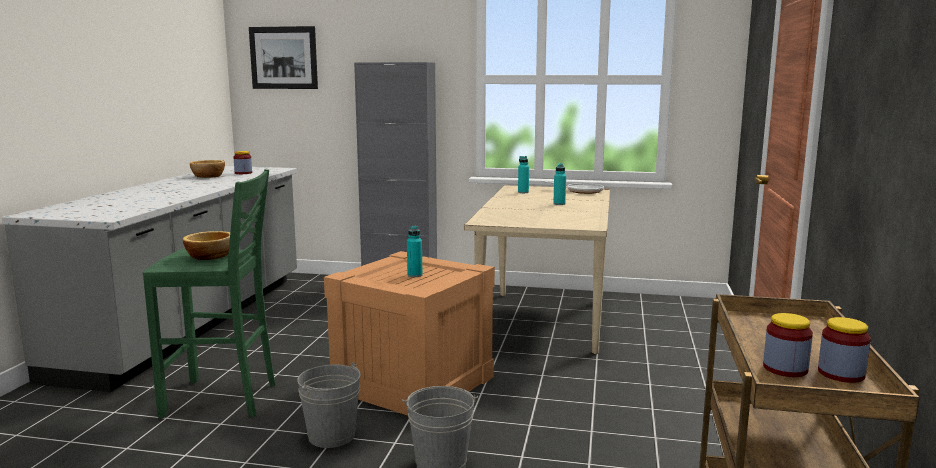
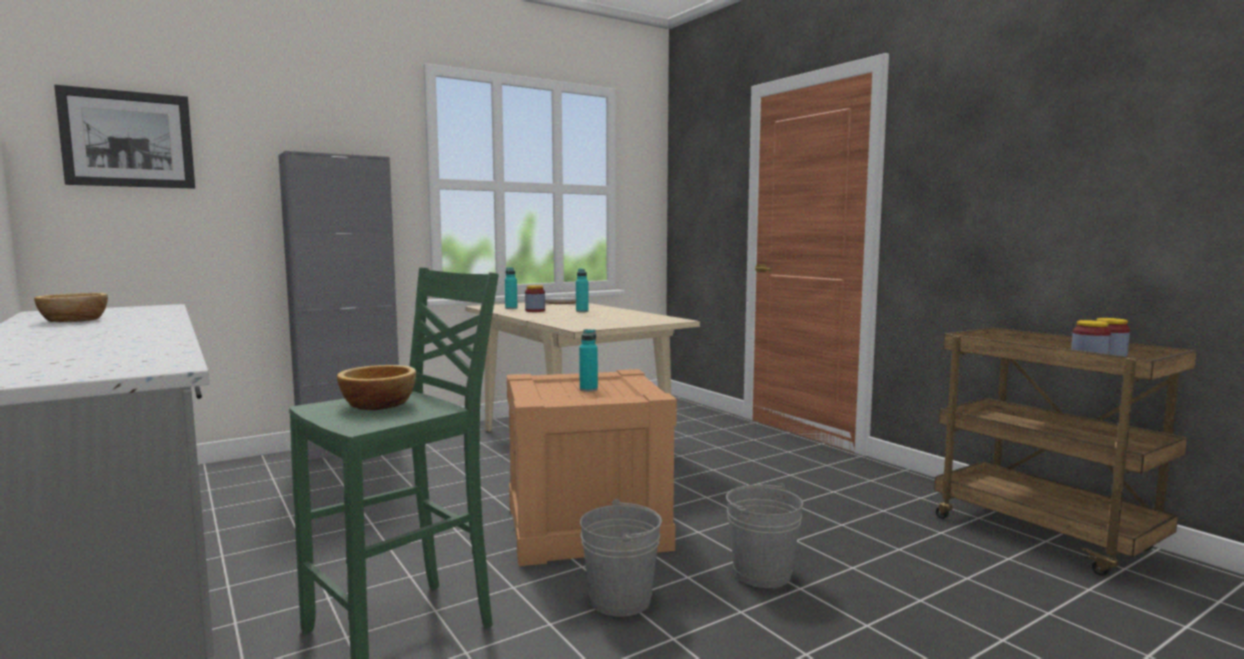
camera: 45 degrees left, 5 degrees down
jar [234,151,252,174] -> jar moved to [525,285,545,312]

